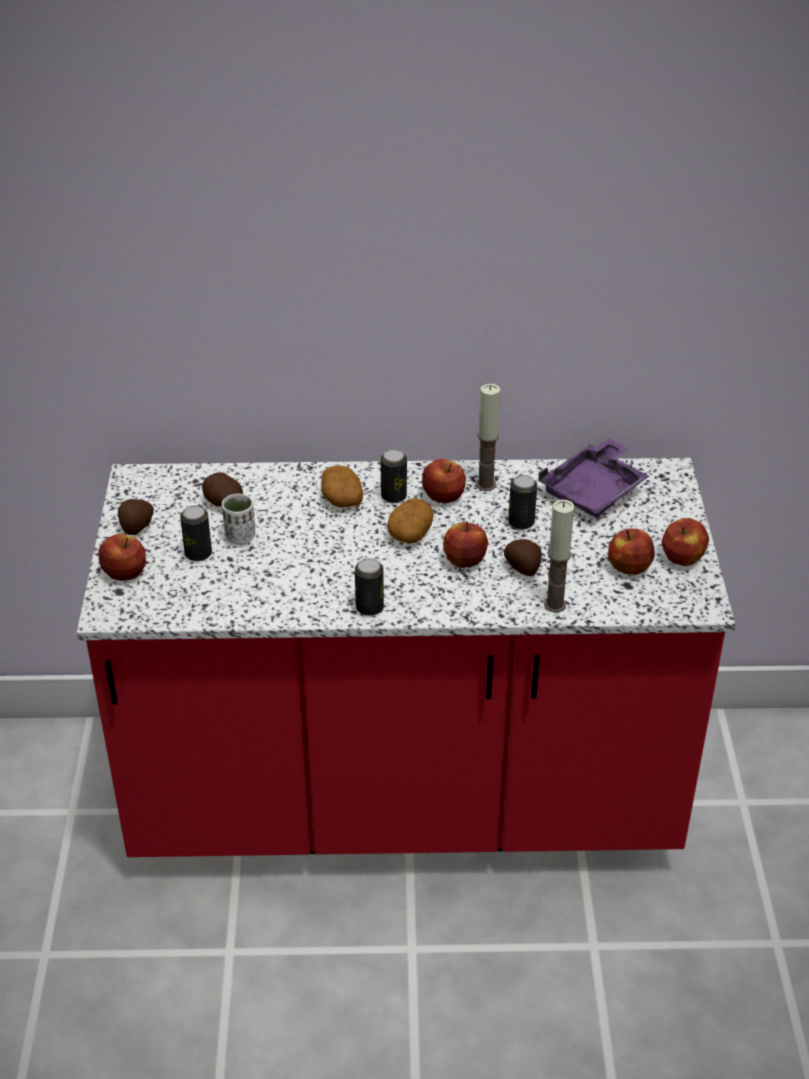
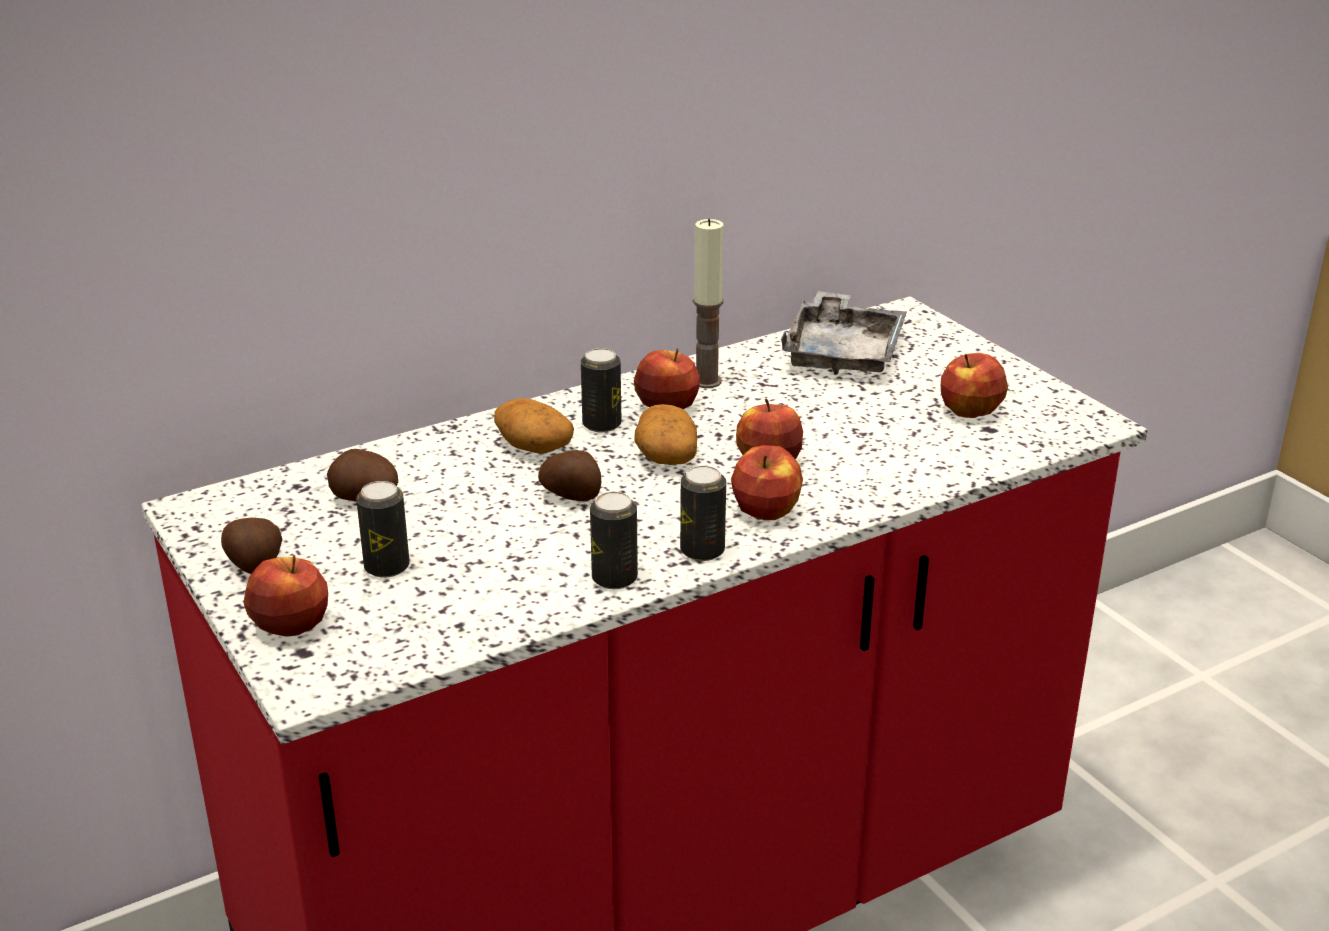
camera: 30 degrees left, 10 degrees down
white cup [222,494,256,545] -> none
potato [504,539,542,576] -> potato moved to [538,450,601,501]
can [508,475,537,530] -> can moved to [590,492,638,589]
purple tray [538,438,649,517] -> grey tray [781,291,907,374]
candle [544,499,574,612] -> none
apple [662,518,709,566] -> apple moved to [731,445,803,520]

